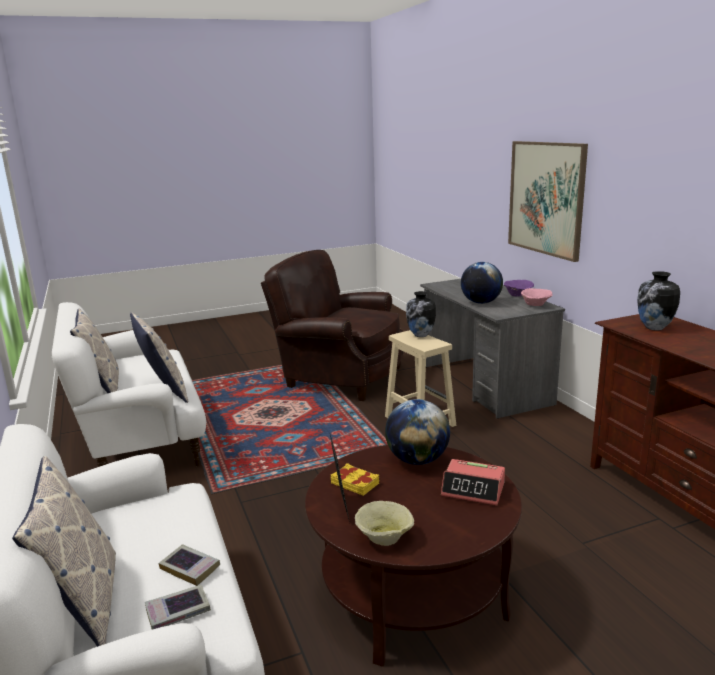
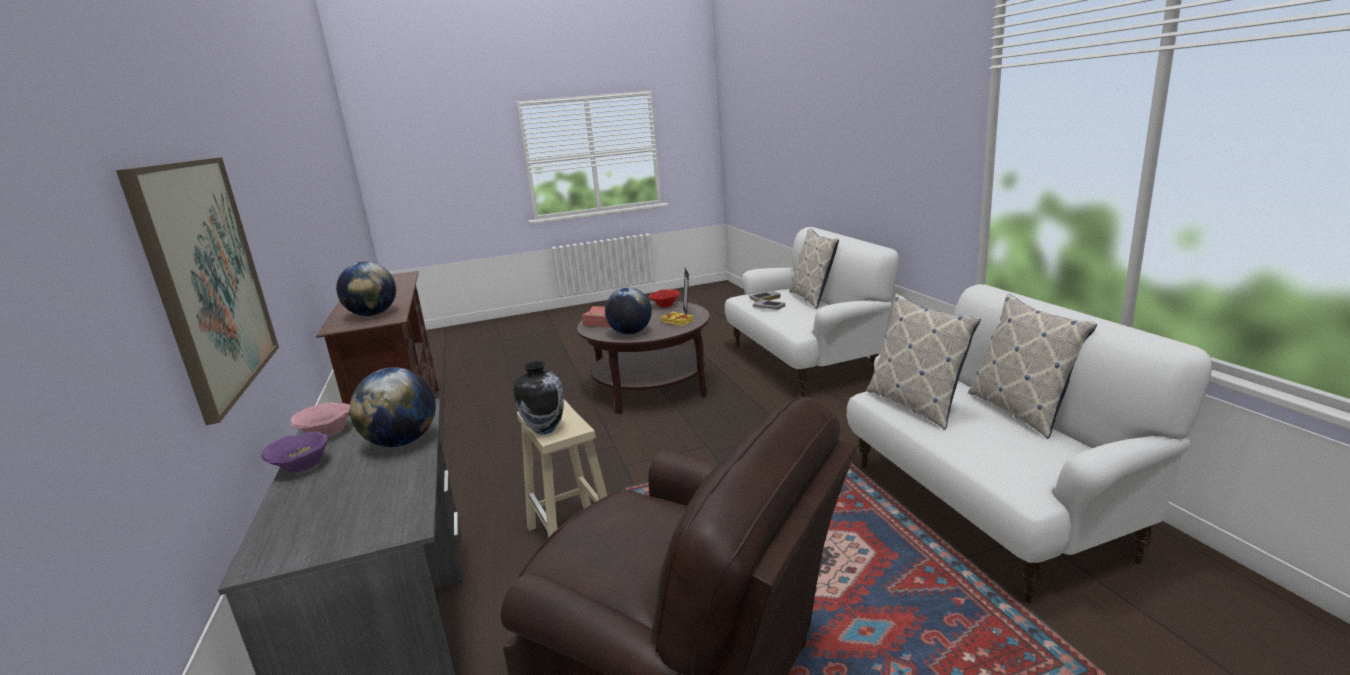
camera: 175 degrees left, 0 degrees up
beige bowl [355,501,414,546] -> red bowl [649,289,680,308]
vase [637,271,680,330] -> globe [336,262,396,316]

